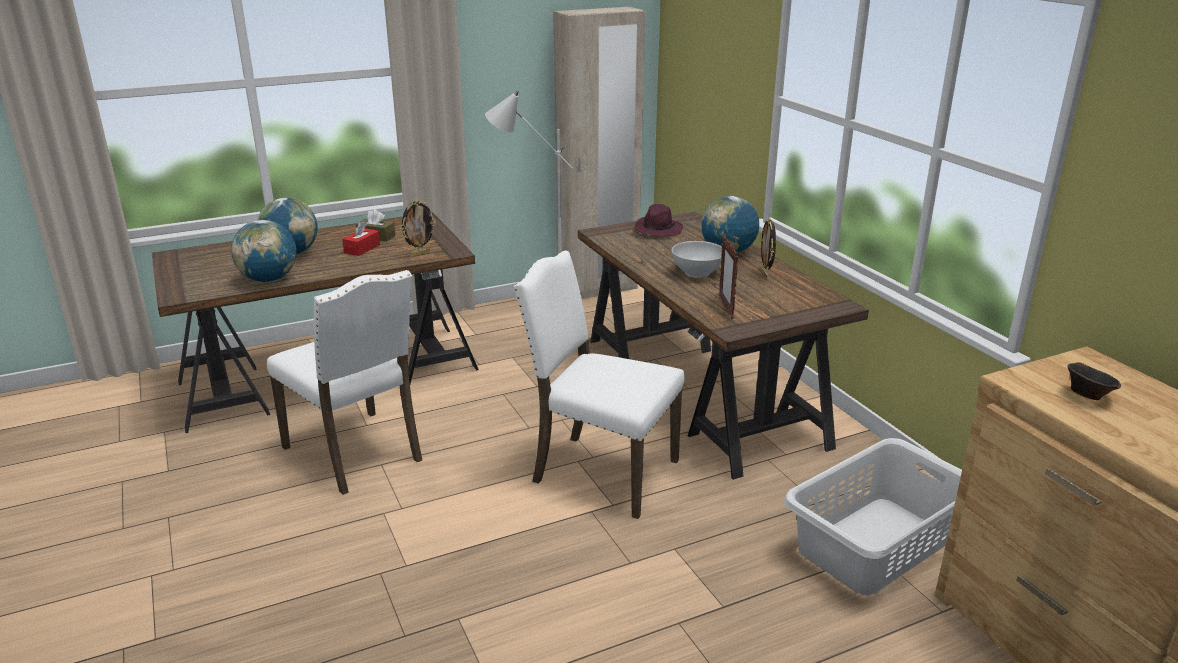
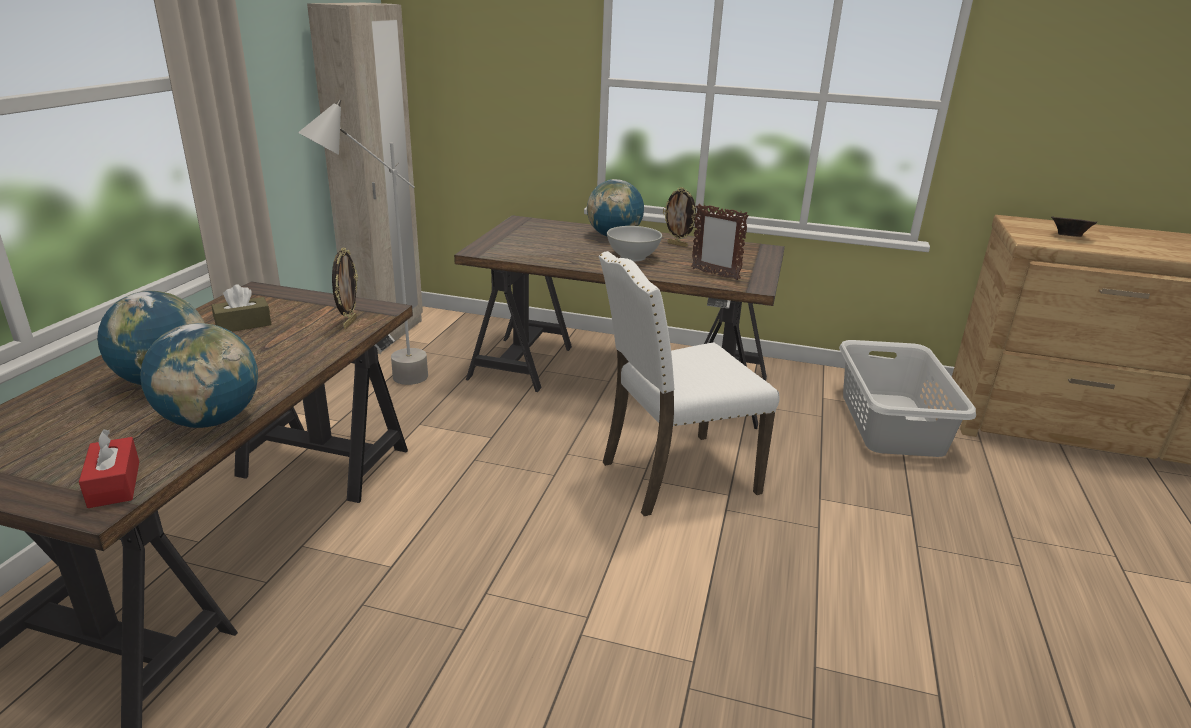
camera: 50 degrees left, 0 degrees up
white chair [267,270,422,495] -> none
red tissue box [342,221,380,256] -> red tissue box moved to [79,429,139,508]
purple hat [634,204,683,236] -> none

